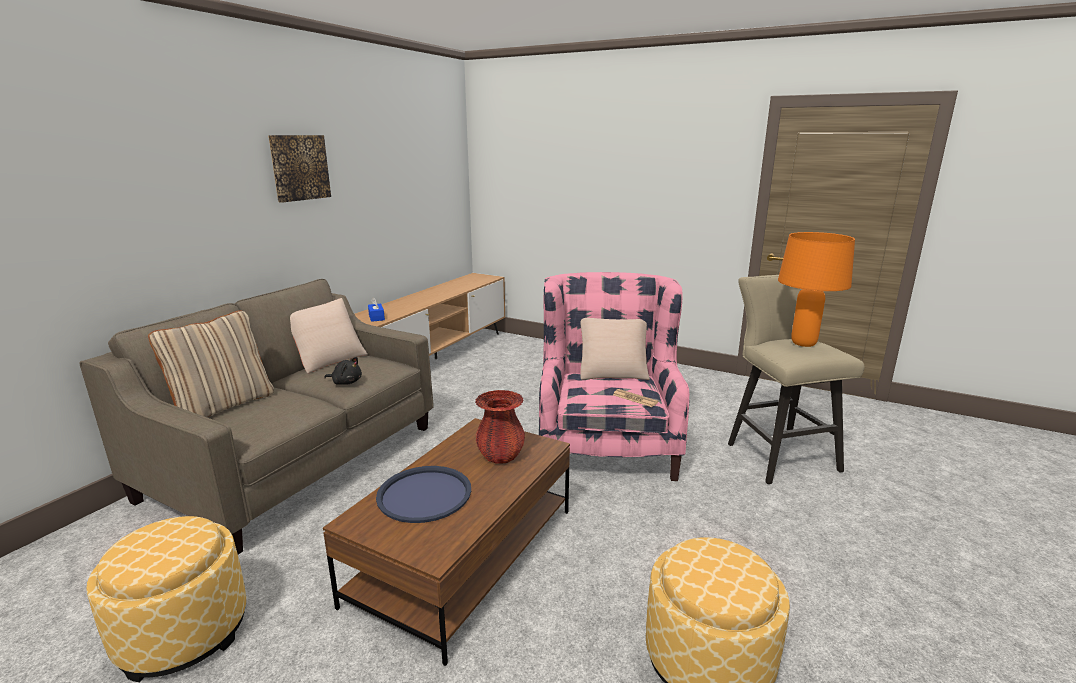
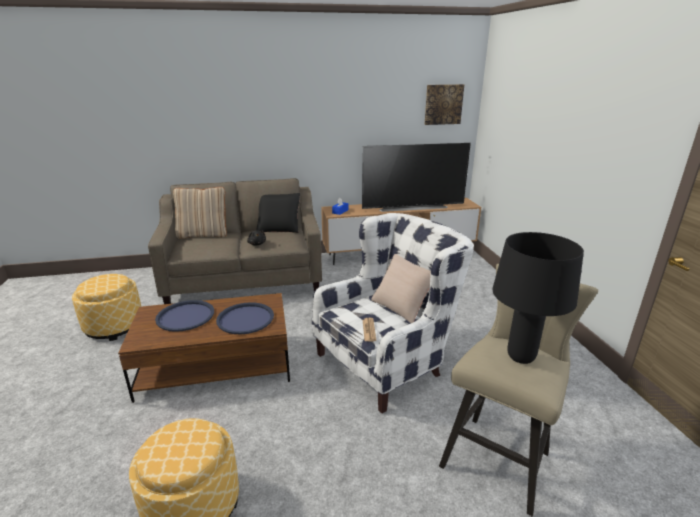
camera: 50 degrees right, 5 degrees up
picture [268,135,331,203] -> picture moved to [425,84,464,125]
beige pillow [290,298,368,374] -> black pillow [257,193,300,233]
red vase [475,390,525,464] -> blue tray [216,302,274,334]
pink armchair [539,272,689,481] -> white armchair [312,213,474,413]
orange table lamp [778,232,855,347] -> black table lamp [492,232,584,364]
none -> television [362,143,471,212]

